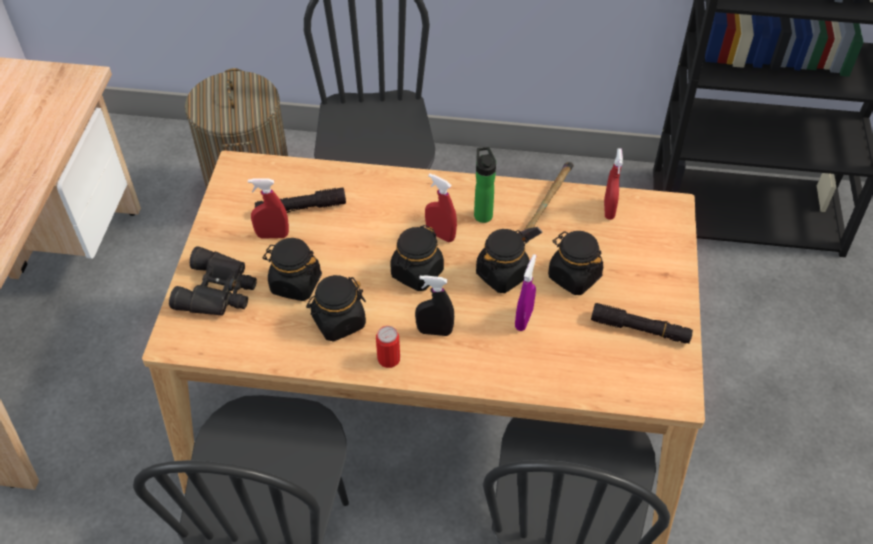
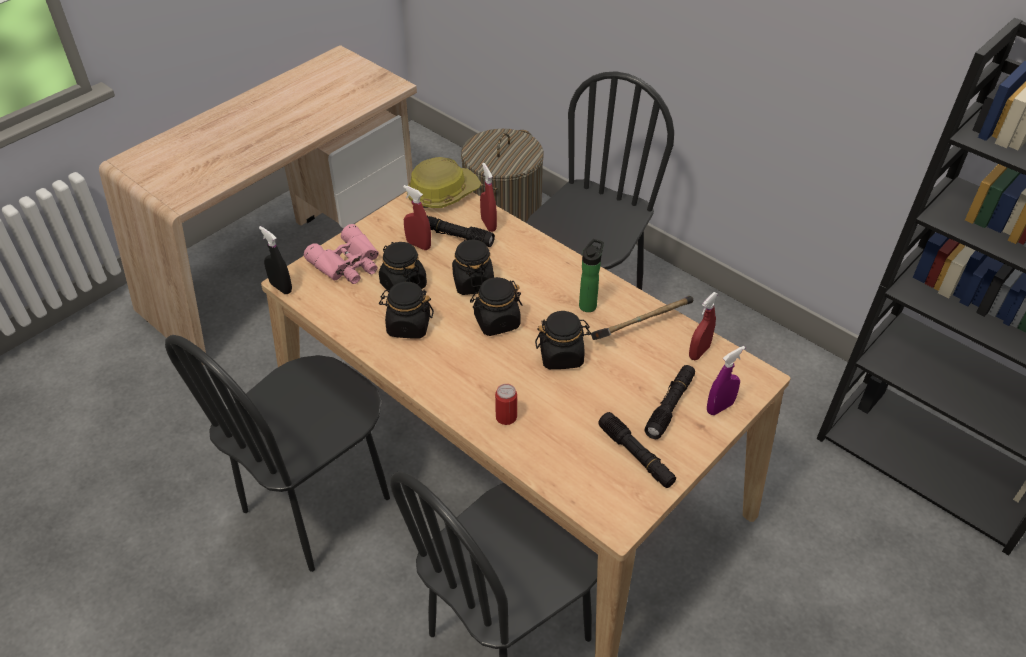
camera: 35 degrees right, 5 degrees down
black binoculars [169,246,257,316] -> pink binoculars [304,224,379,284]
can [376,326,400,368] -> can moved to [495,384,517,425]
black spray bottle [415,275,454,336] -> black spray bottle moved to [259,226,292,294]
red spray bottle [425,174,457,242] -> red spray bottle moved to [480,163,497,232]
purple spray bottle [515,254,536,331] -> purple spray bottle moved to [707,346,745,415]
black jar [548,231,603,295] -> black jar moved to [452,239,494,295]
none -> hard hat [407,157,481,208]
none -> black flashlight [645,365,695,439]

